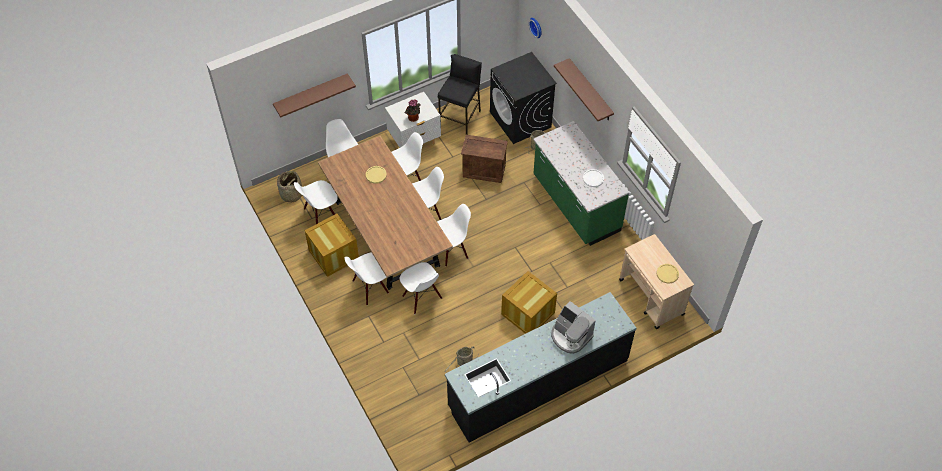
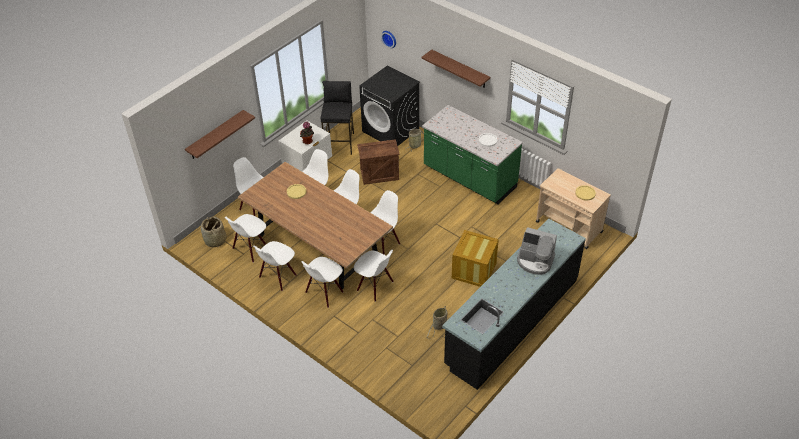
camera: 20 degrees left, 10 degrees down
crate [304,214,359,277] -> white chair [253,241,297,291]

